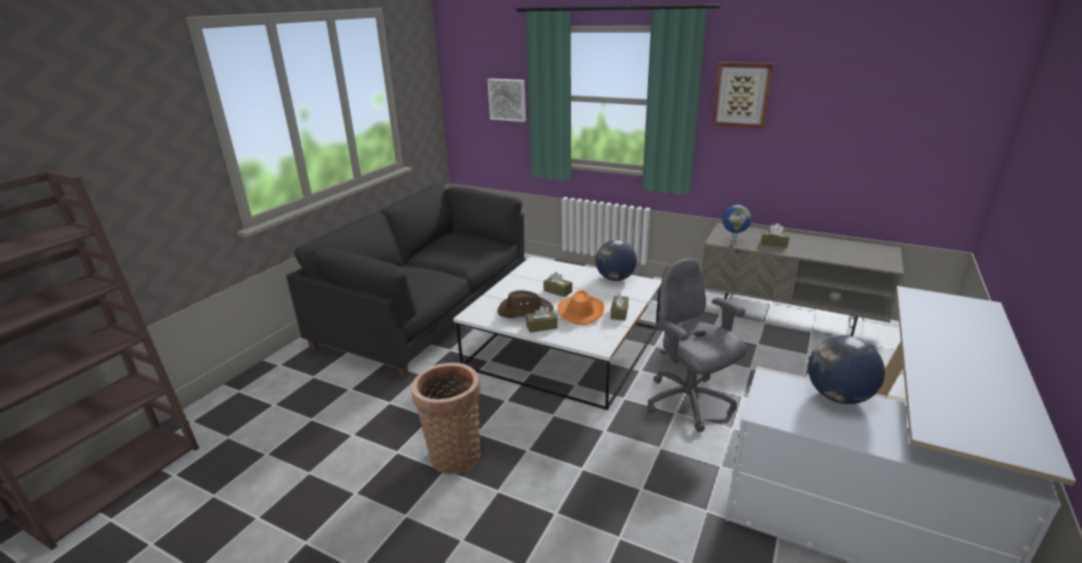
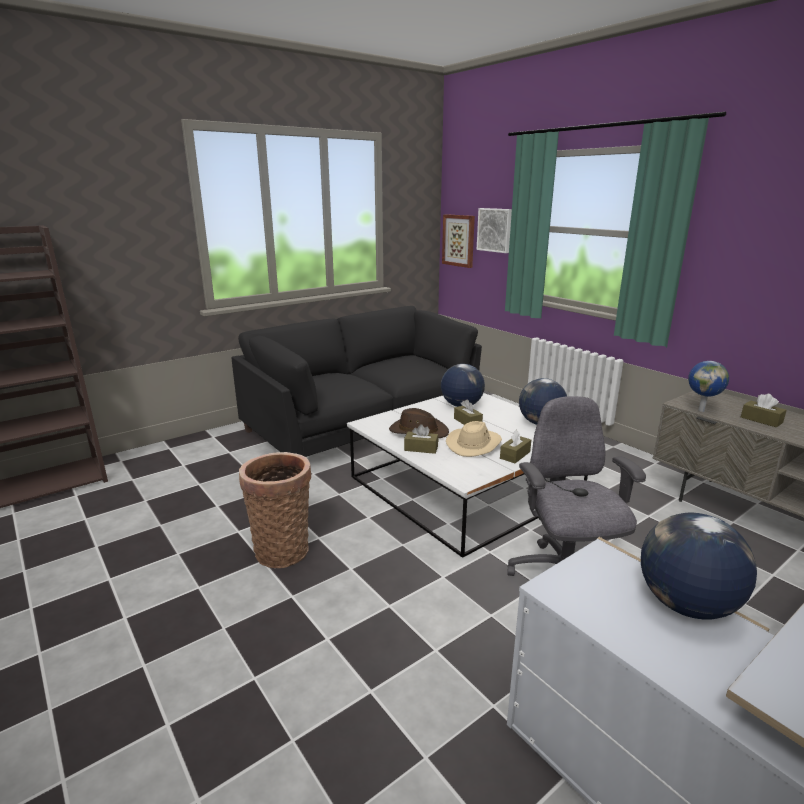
camera: 25 degrees right, 5 degrees down
orange hat [558,290,604,325] -> beige hat [446,421,502,457]
picture [712,62,774,129] -> picture moved to [442,214,475,268]
none -> globe [441,364,485,407]

